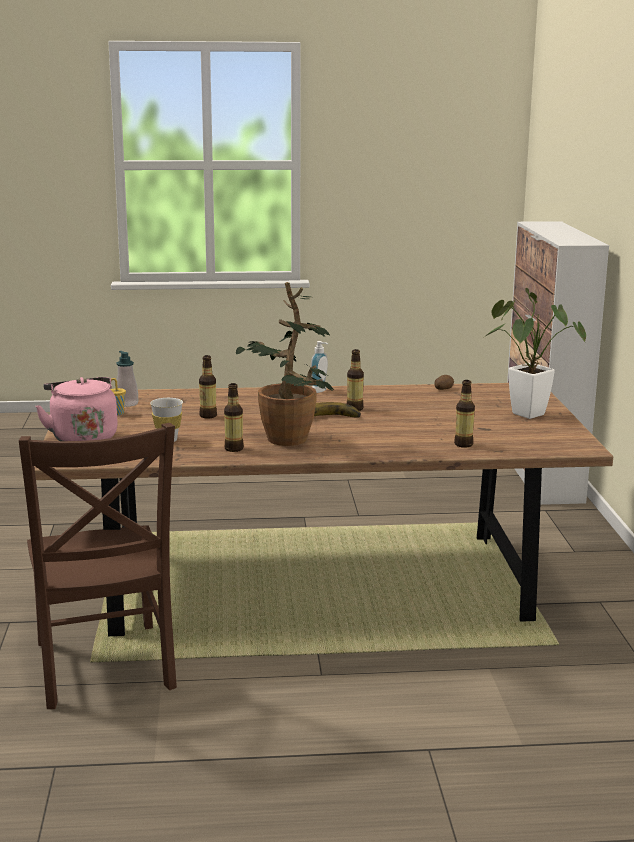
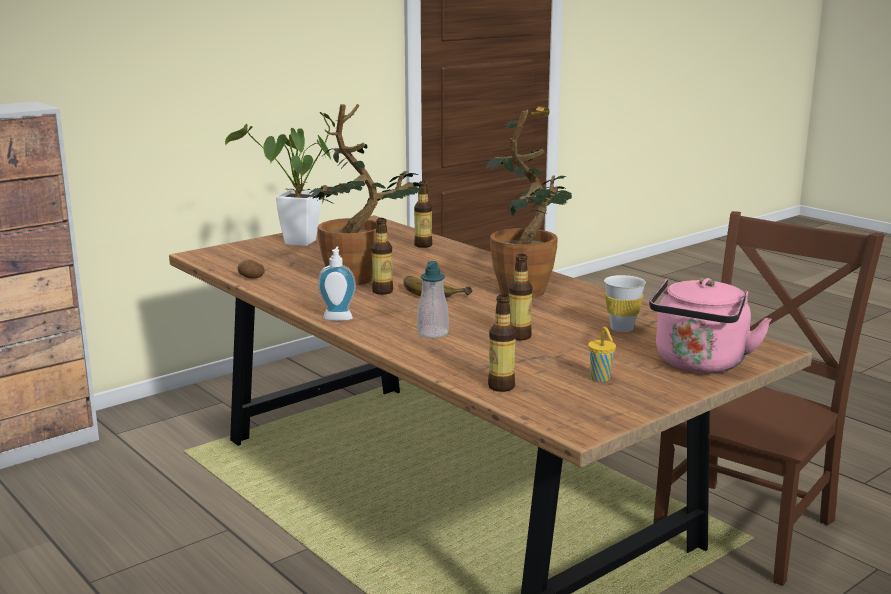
camera: 125 degrees left, 0 degrees up
soap dispenser [116,351,138,407] -> soap dispenser moved to [417,261,449,338]
bottle [224,383,244,452] -> bottle moved to [488,294,516,392]
none -> potted plant [306,104,425,285]

